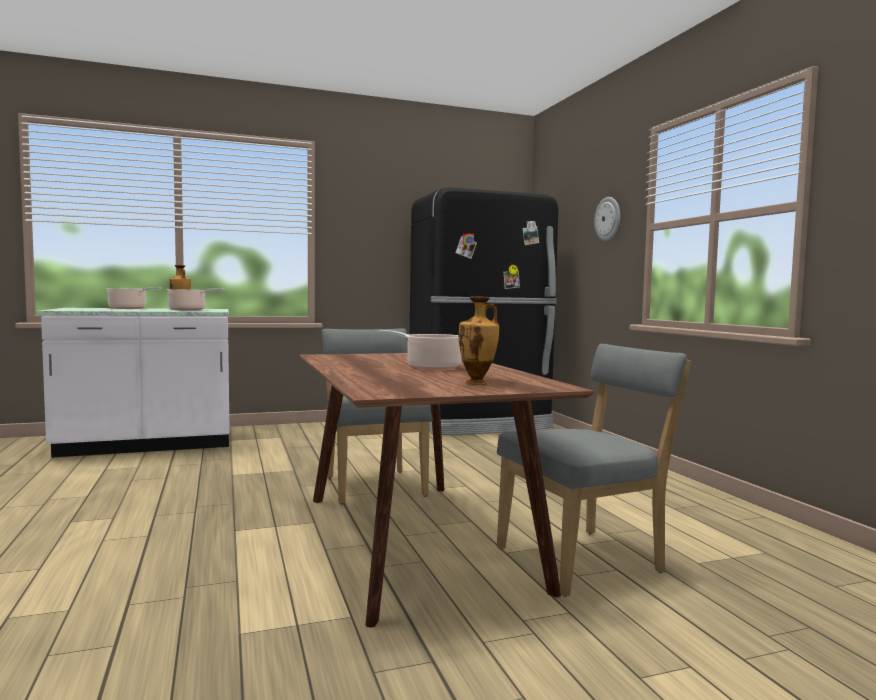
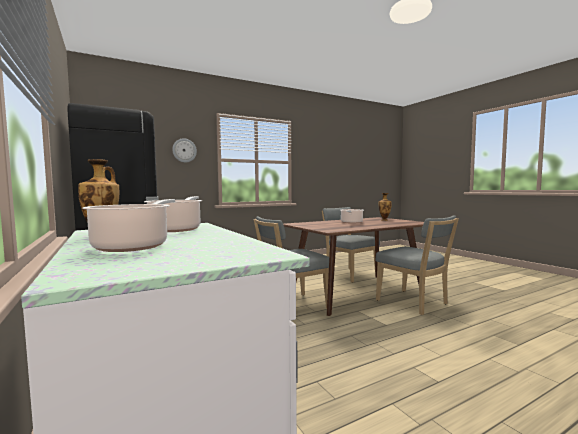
camera: 100 degrees left, 0 degrees up
none -> grey chair [375,215,459,315]

